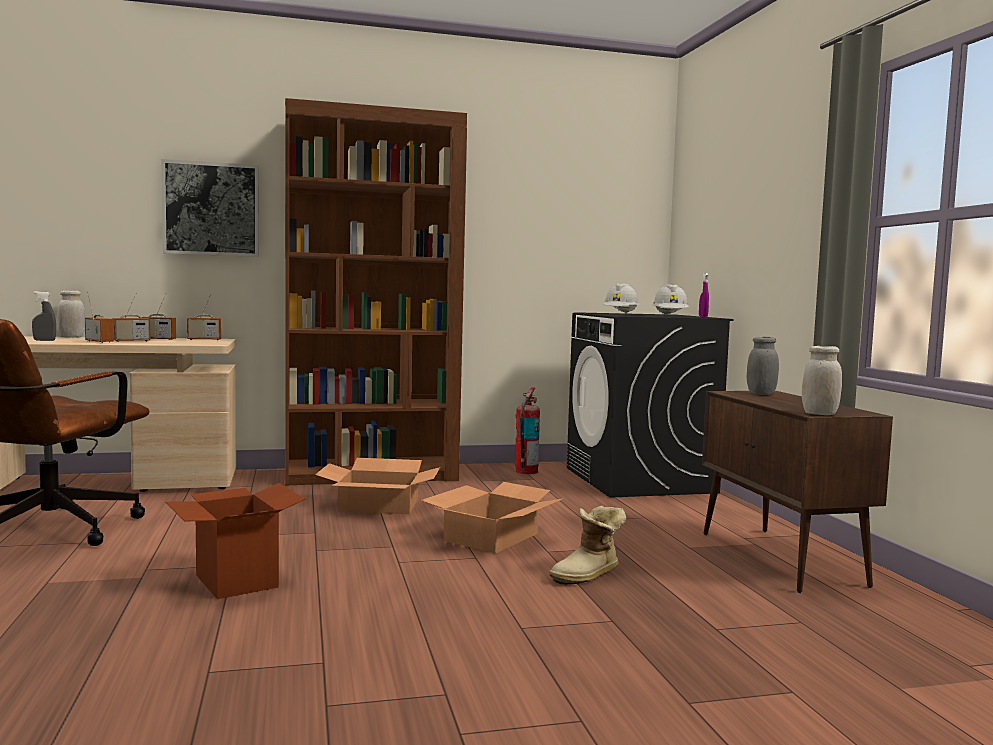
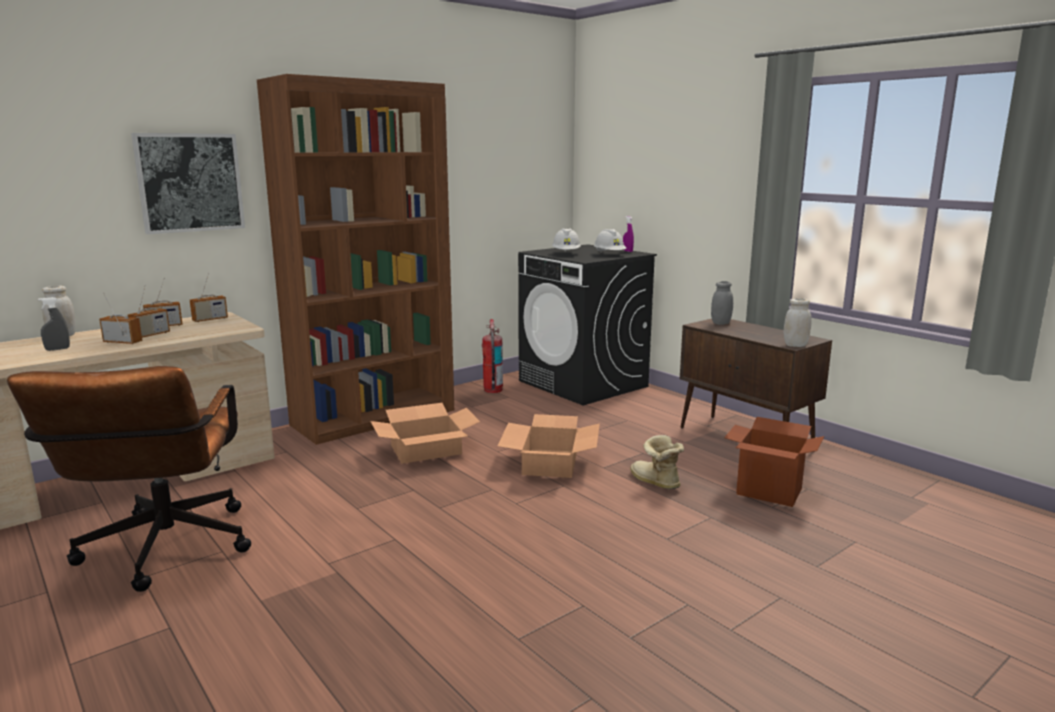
camera: 25 degrees left, 10 degrees up
cardboard box [165,483,306,599] -> cardboard box moved to [724,417,824,507]
boot [549,505,626,585] -> boot turned 120 degrees clockwise [630,435,684,490]

